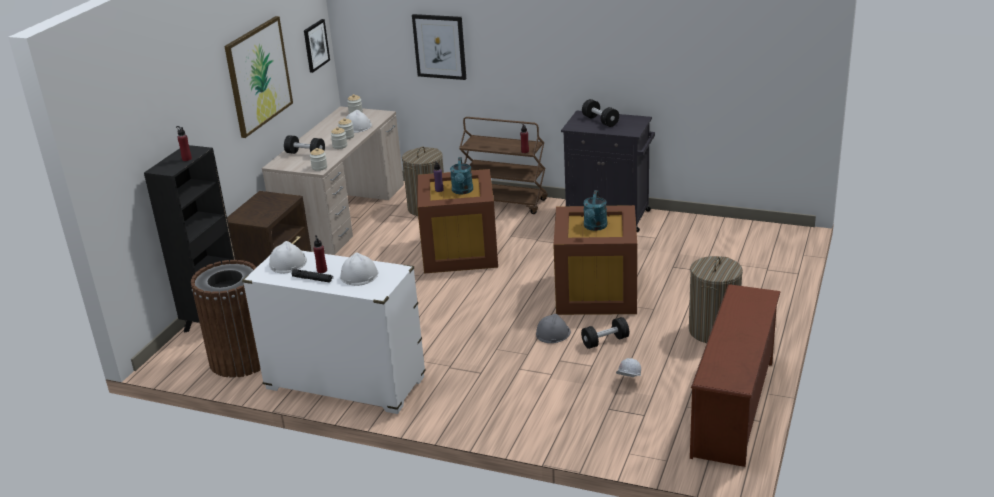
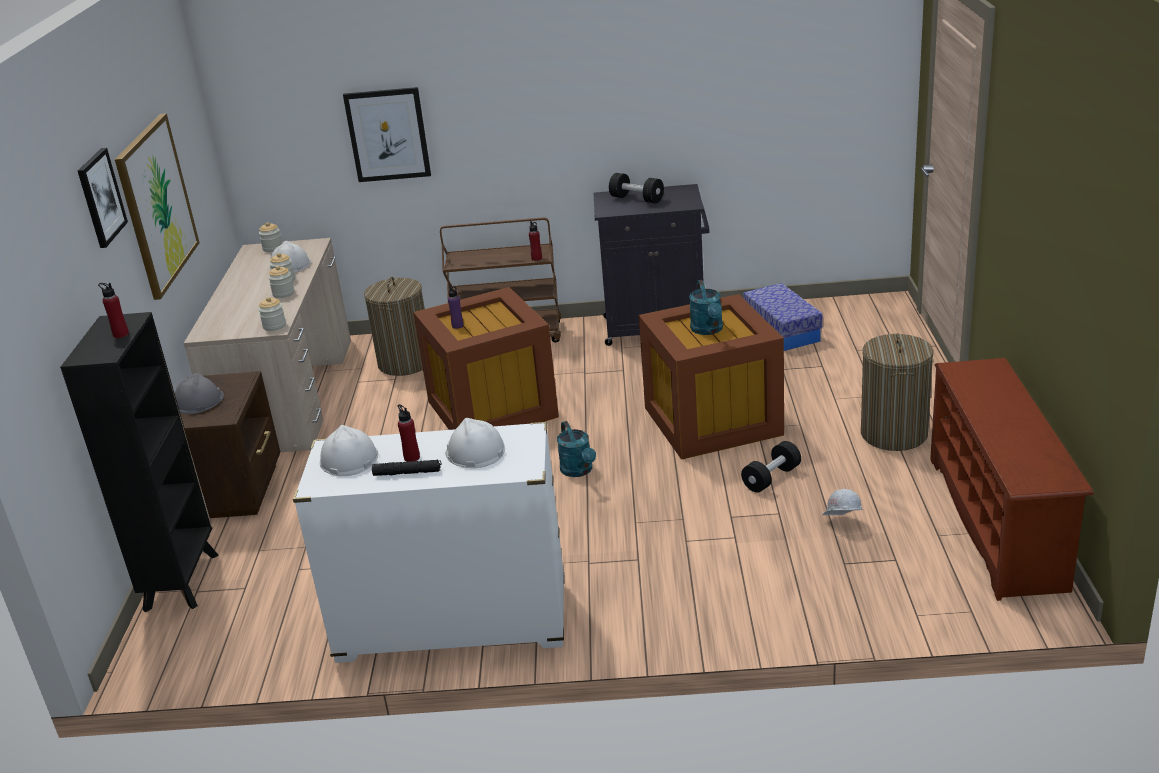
camera: 20 degrees left, 0 degrees up
brown trash can [191,260,261,378] -> none
black dumbbell [284,135,325,154] -> none
picture [304,19,330,73] -> picture moved to [78,148,128,248]
turquoise watering can [450,157,473,194] -> turquoise watering can moved to [557,421,596,477]
grey hard hat [536,314,571,343] -> grey hard hat moved to [175,373,224,414]
none -> storage box [743,283,823,351]

